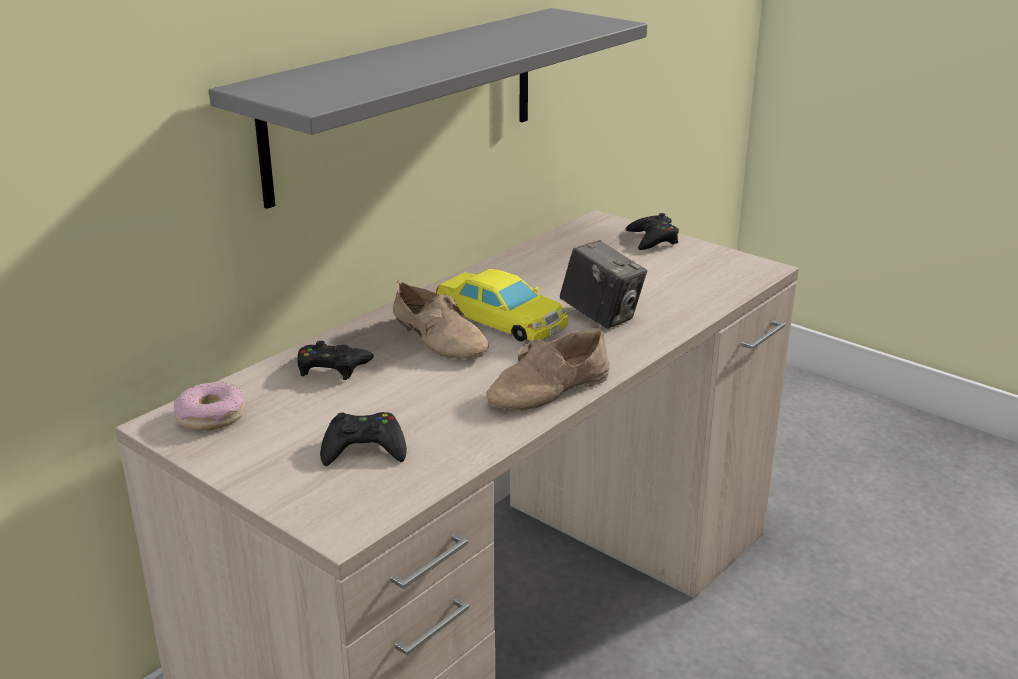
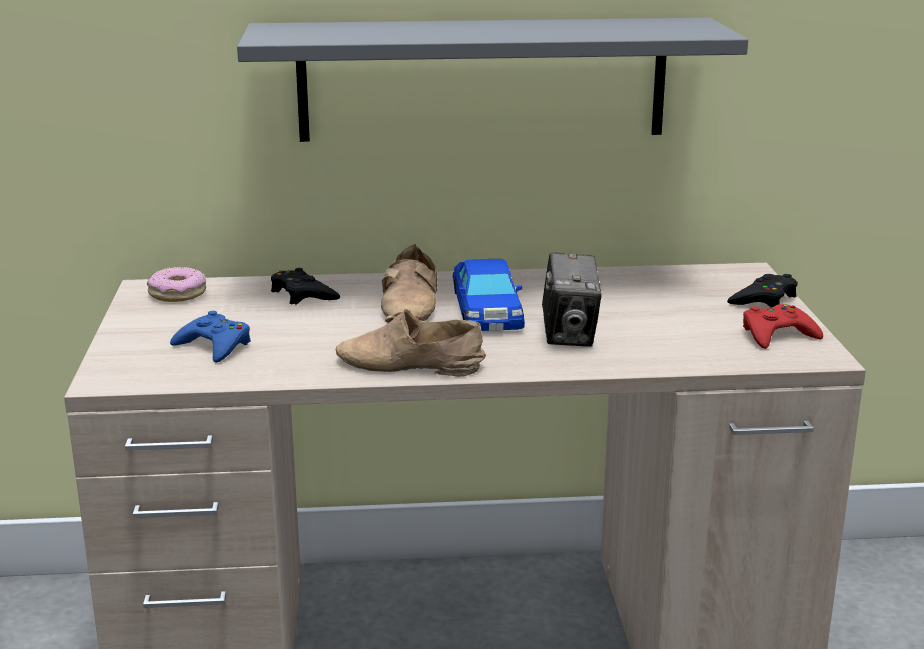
camera: 45 degrees right, 5 degrees down
black game controller [320,412,407,466] -> blue game controller [170,311,251,363]
yellow toy car [436,269,568,342] -> blue toy car [453,259,525,331]
none -> red game controller [743,304,823,349]

